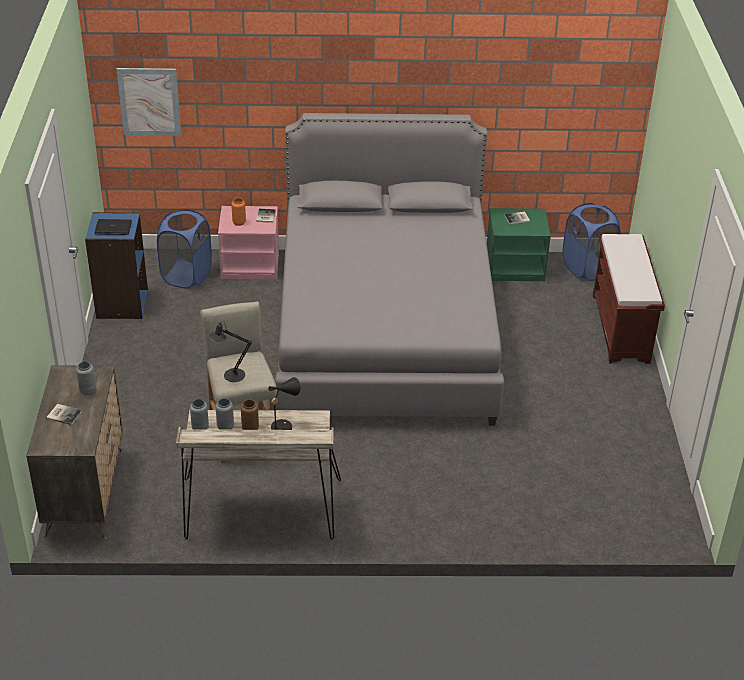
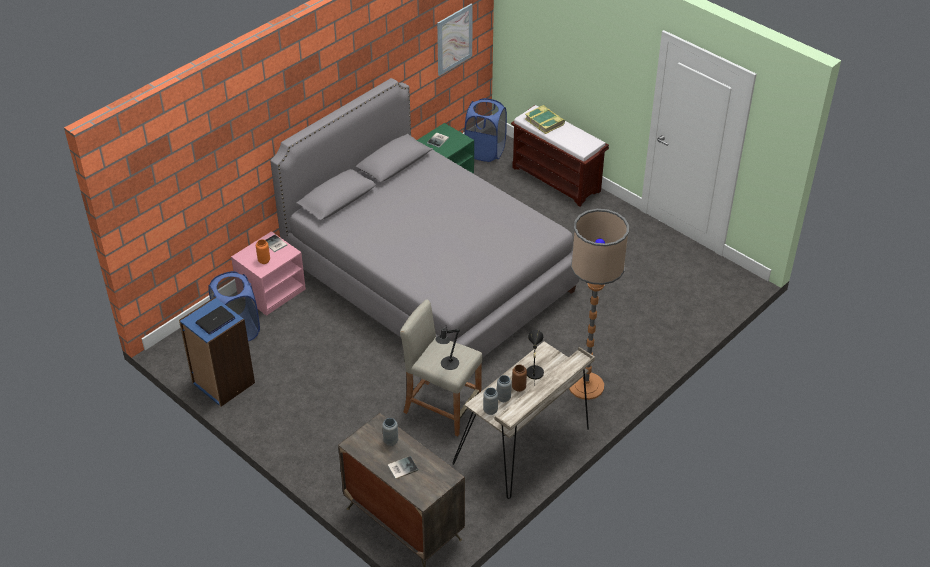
camera: 45 degrees left, 5 degrees up
picture [116,68,181,136] -> picture moved to [437,4,473,76]
none -> book [525,105,565,134]
none -> floor lamp [569,209,629,400]

